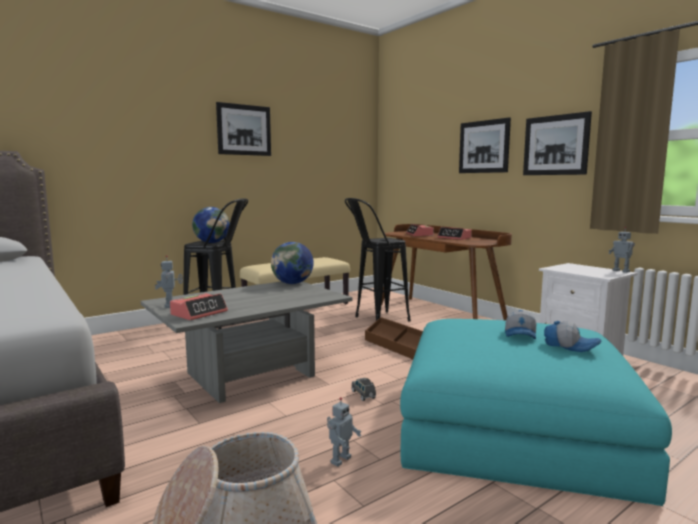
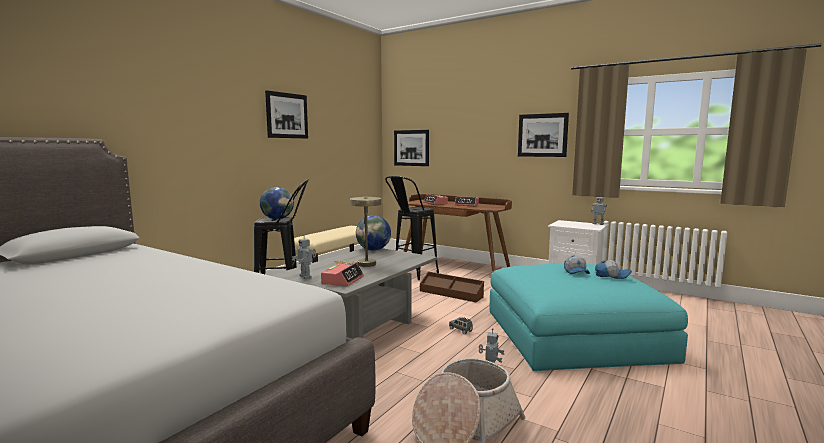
camera: 20 degrees left, 0 degrees up
picture [459,117,511,173] -> picture moved to [394,130,429,166]
none -> beige table lamp [334,197,381,267]

